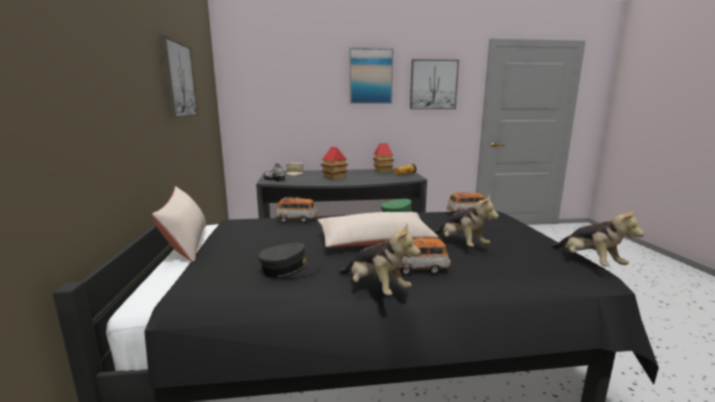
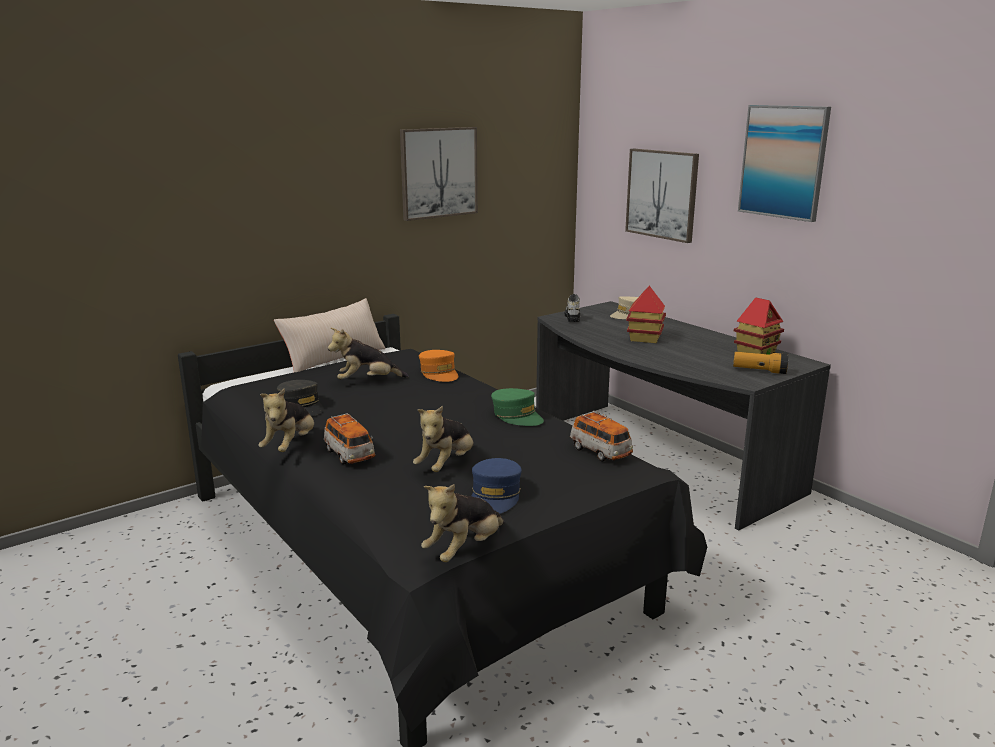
camera: 60 degrees right, 5 degrees up
toy car [275,197,317,223] -> orange cap [419,350,458,382]
beige pillow [318,212,439,248] -> none
picture [410,59,459,109] -> picture moved to [625,149,699,243]
none -> plush toy [328,328,409,379]
none -> blue cap [472,458,522,514]

